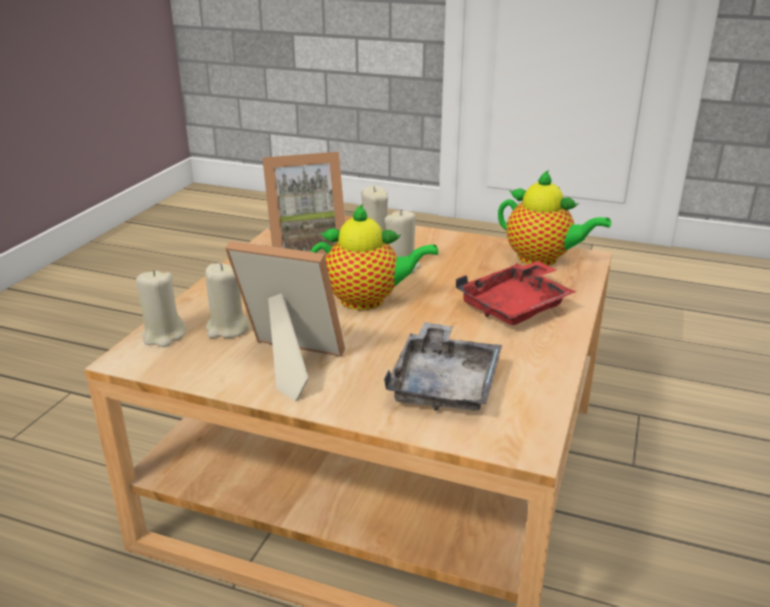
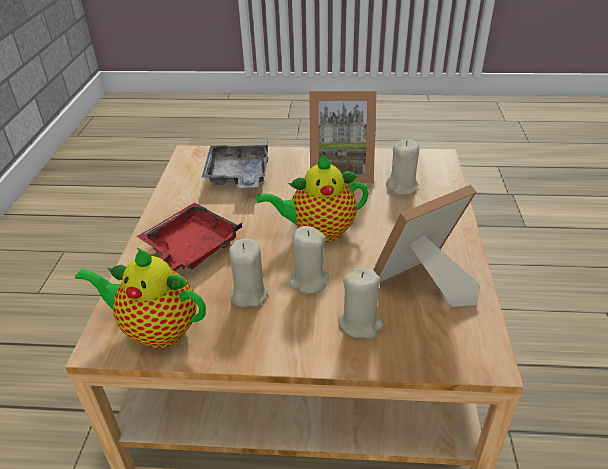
camera: 165 degrees right, 10 degrees up
beige candle [136,270,186,347] -> beige candle moved to [229,238,268,307]

